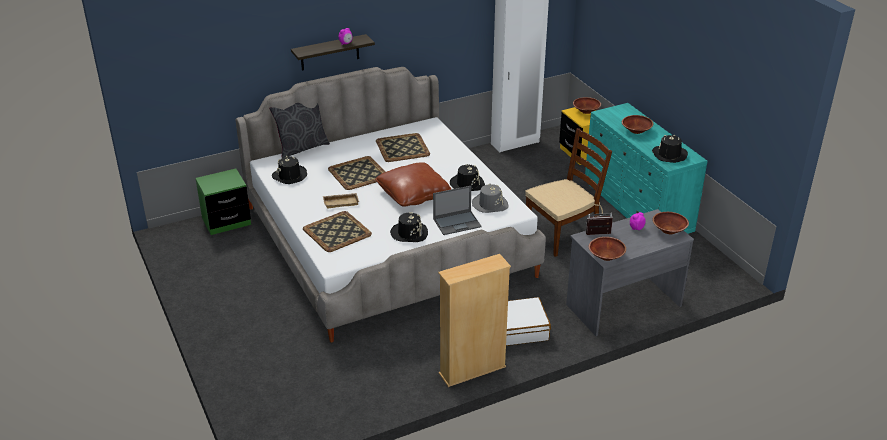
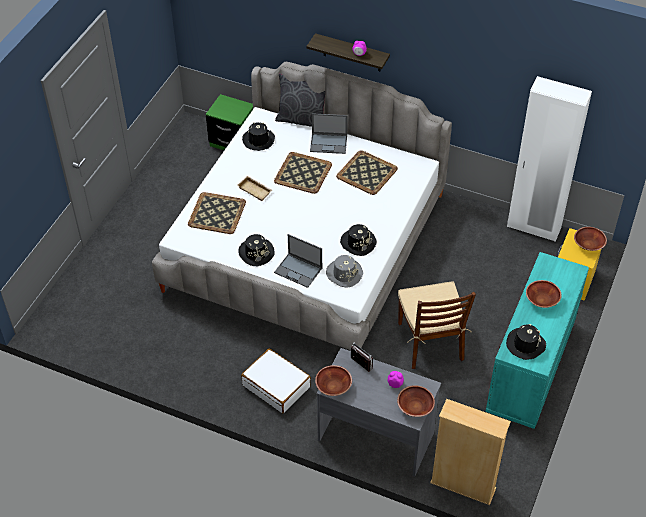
camera: 50 degrees right, 15 degrees up
brown pillow [375,162,451,207] -> none
beige bookcase [438,254,511,387] -> beige bookcase moved to [430,399,511,505]
brown chair [525,128,612,257] -> brown chair turned 60 degrees clockwise [398,281,476,369]
none -> laptop [310,113,348,154]

